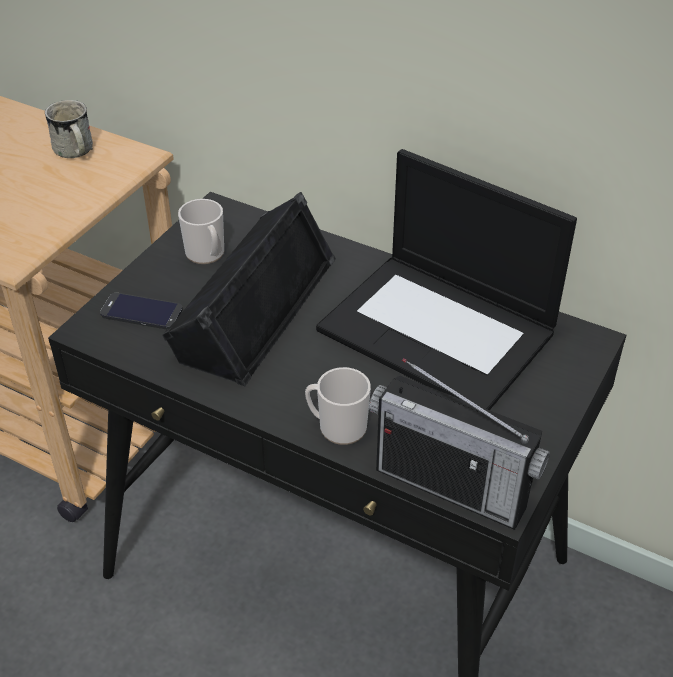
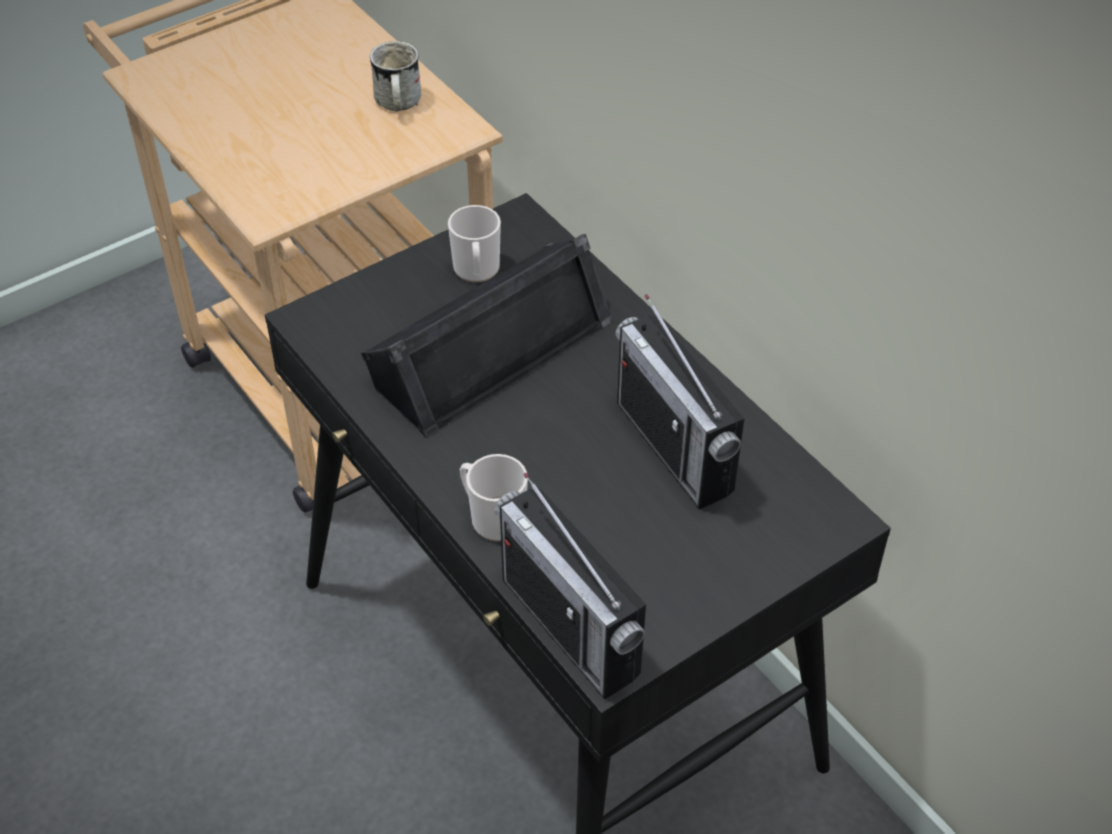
camera: 25 degrees right, 5 degrees up
phone [100,293,183,329] -> none
laptop [316,149,577,410] -> radio [616,294,744,509]

